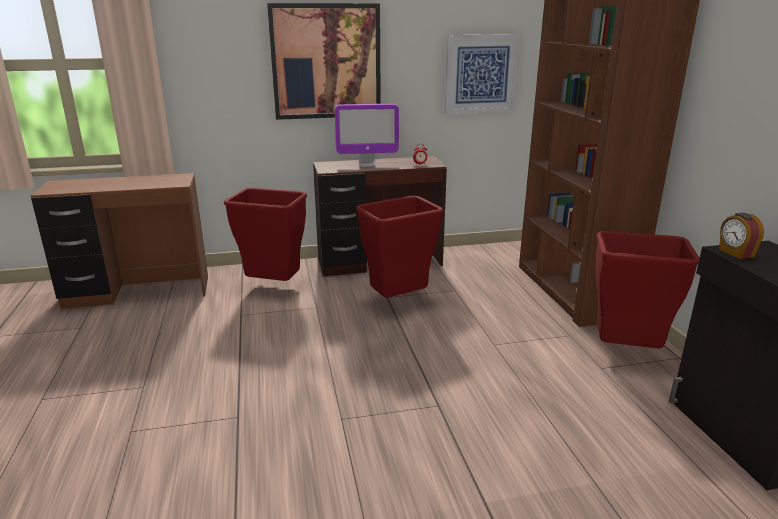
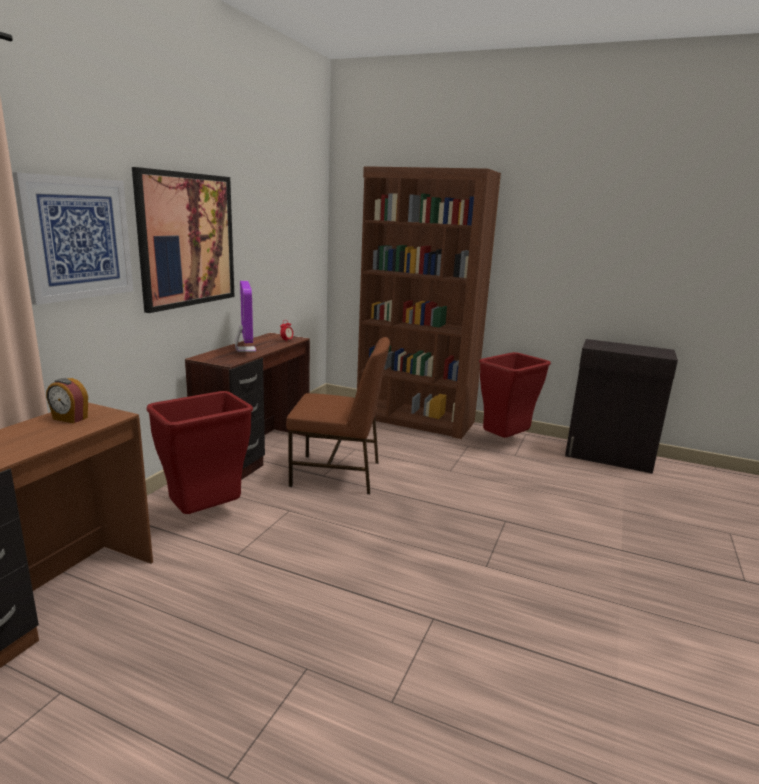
camera: 55 degrees left, 5 degrees down
monitor [335,104,399,167] -> monitor turned 45 degrees counterclockwise [235,281,256,352]
red trash can [356,196,443,297] -> brown chair [286,337,390,494]
picture [445,34,521,114] -> picture moved to [12,172,133,305]
alarm clock [719,213,764,259] -> alarm clock moved to [46,378,88,423]

